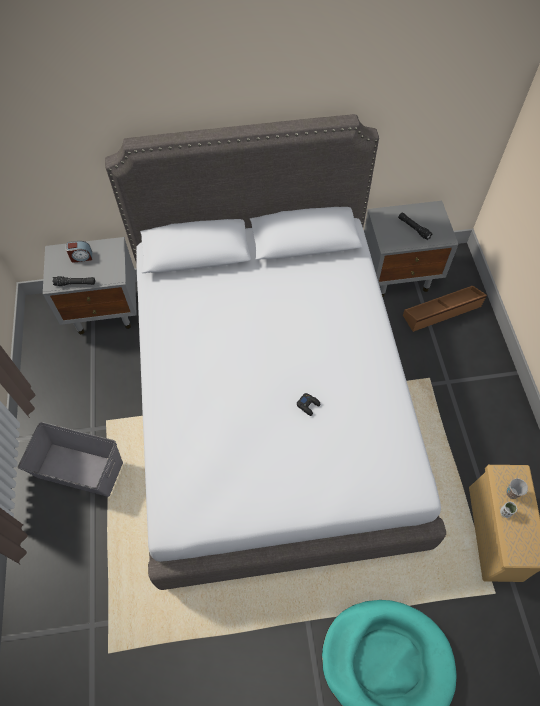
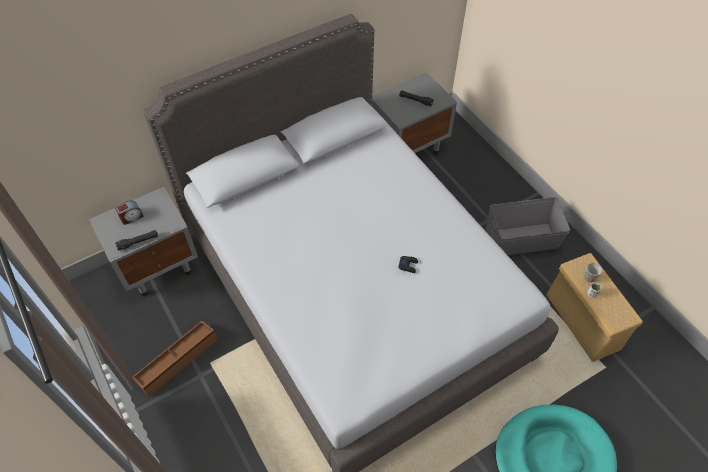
camera: 25 degrees left, 5 degrees down
grey storage box [18,422,123,497] -> grey storage box moved to [485,197,570,255]
brown storage box [403,286,487,332] -> brown storage box moved to [132,321,218,397]

